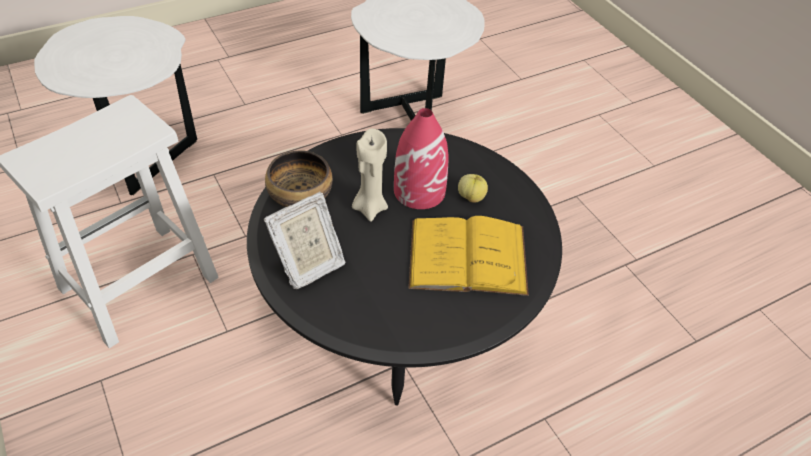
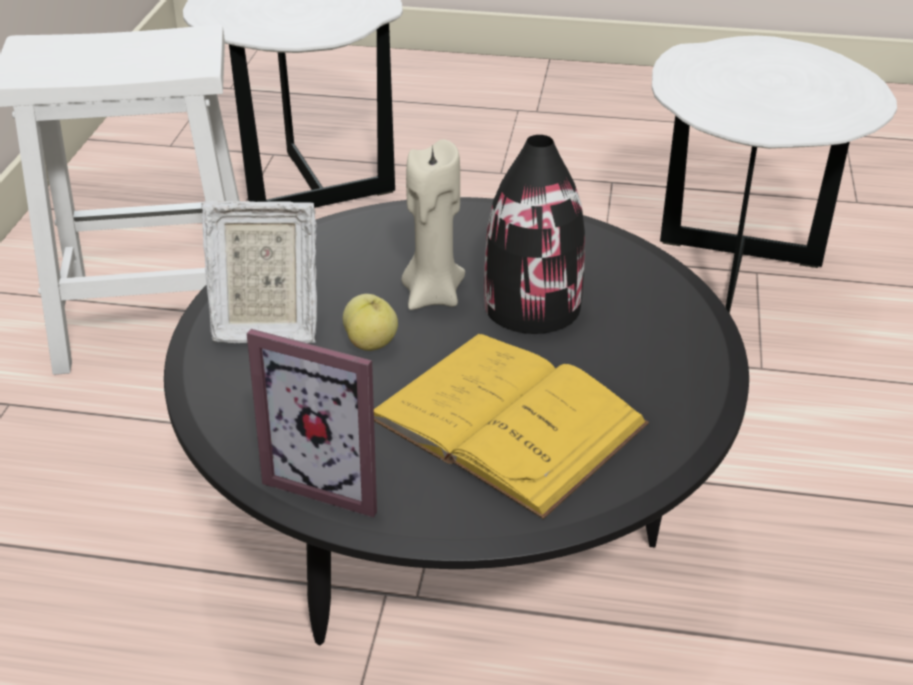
camera: 40 degrees right, 10 degrees down
bowl [265,150,333,207] -> none
red vase [394,108,449,209] -> black vase [484,135,585,334]
apple [458,174,488,203] -> apple moved to [343,294,398,351]
none -> picture frame [247,329,377,518]

